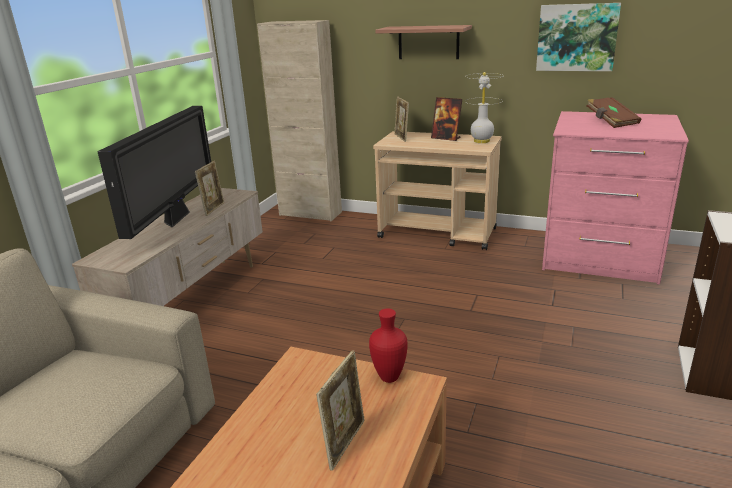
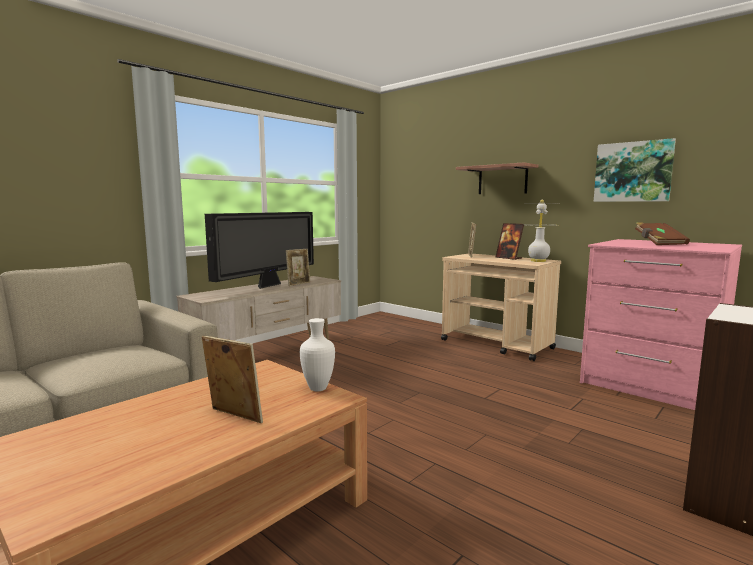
camera: 20 degrees right, 15 degrees down
beige cabinet [257,20,342,221] -> none
picture frame [316,350,365,471] -> picture frame turned 105 degrees counterclockwise [201,335,263,423]
red vase [369,309,408,383] -> white vase [300,318,335,391]

